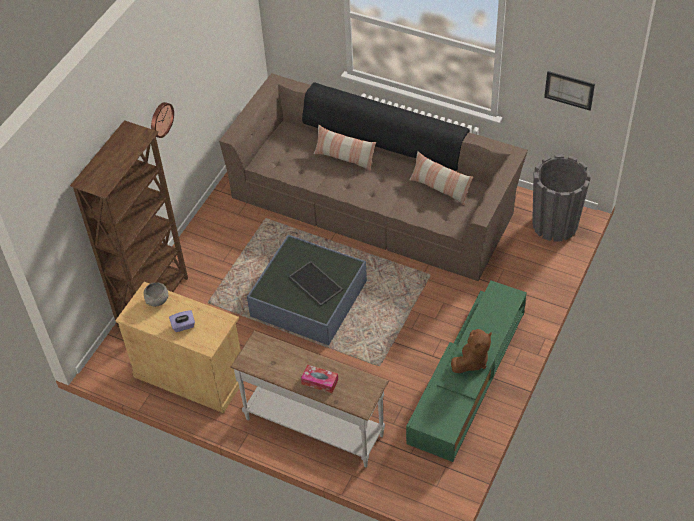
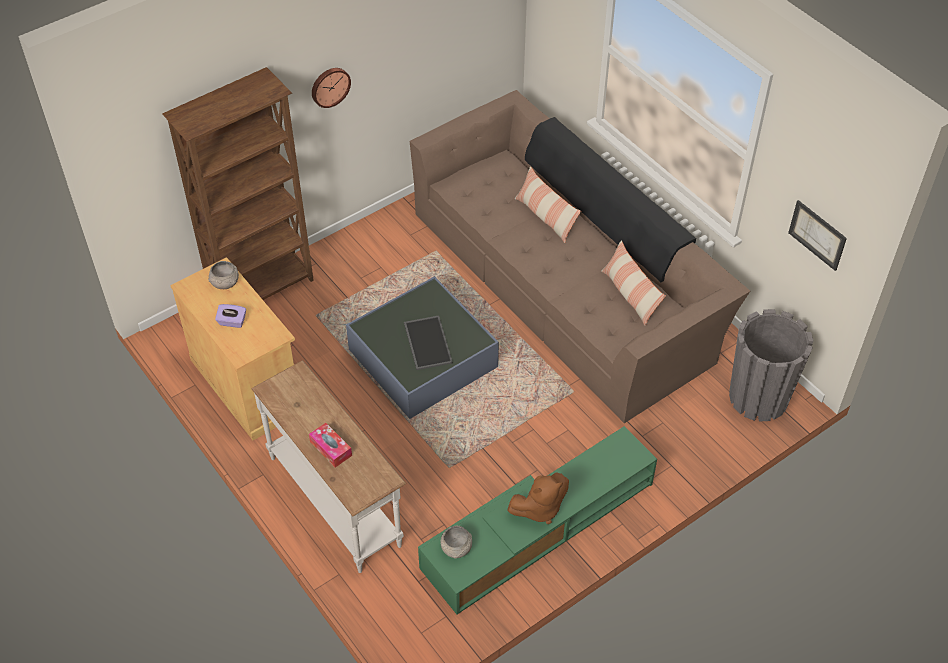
camera: 25 degrees right, 0 degrees up
none -> grey bowl [441,525,472,559]

